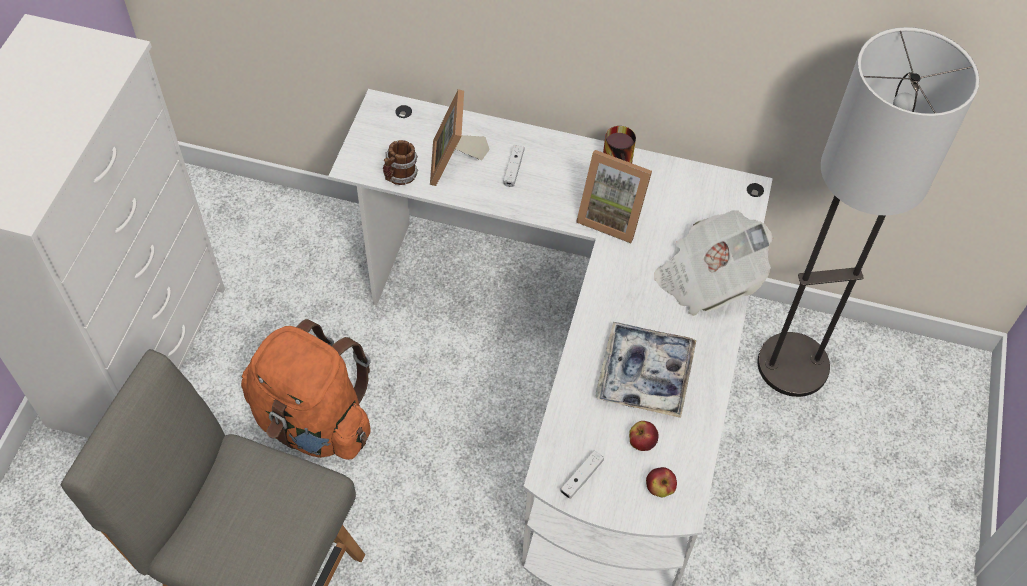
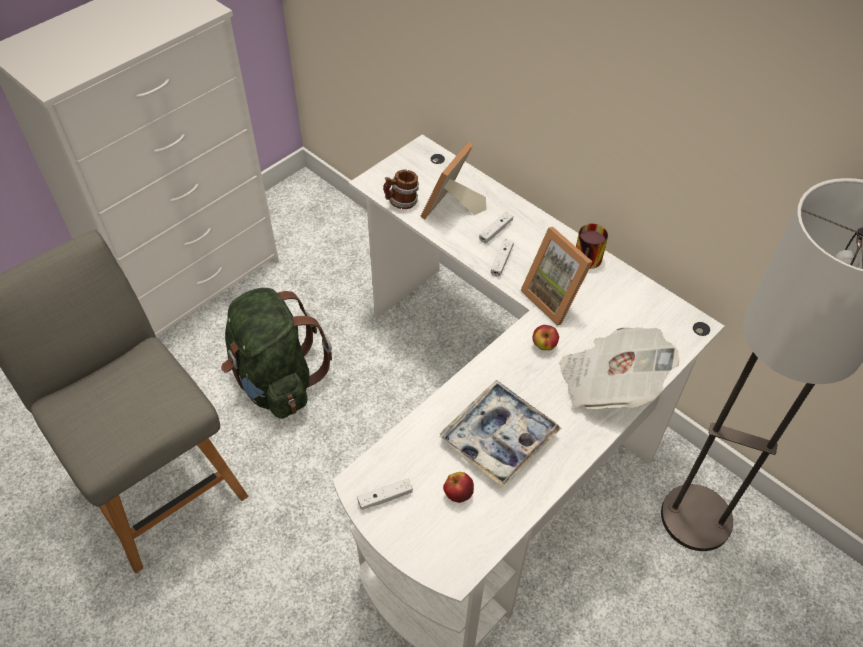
camera: 30 degrees right, 5 degrees down
orange backpack [241,319,371,460] -> green backpack [221,288,332,419]
apple [646,467,677,497] -> apple moved to [532,325,559,350]
none -> white game controller [491,239,514,277]

